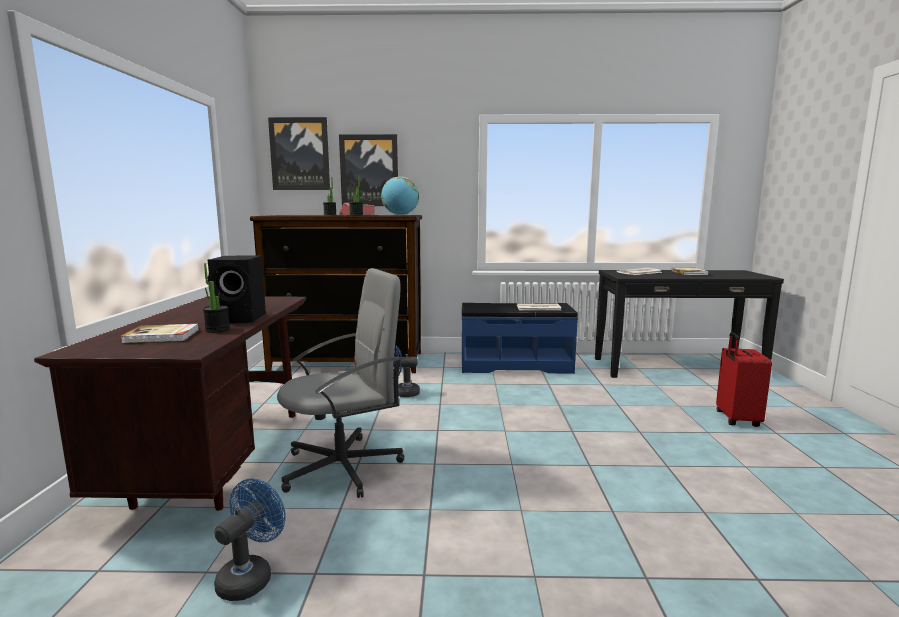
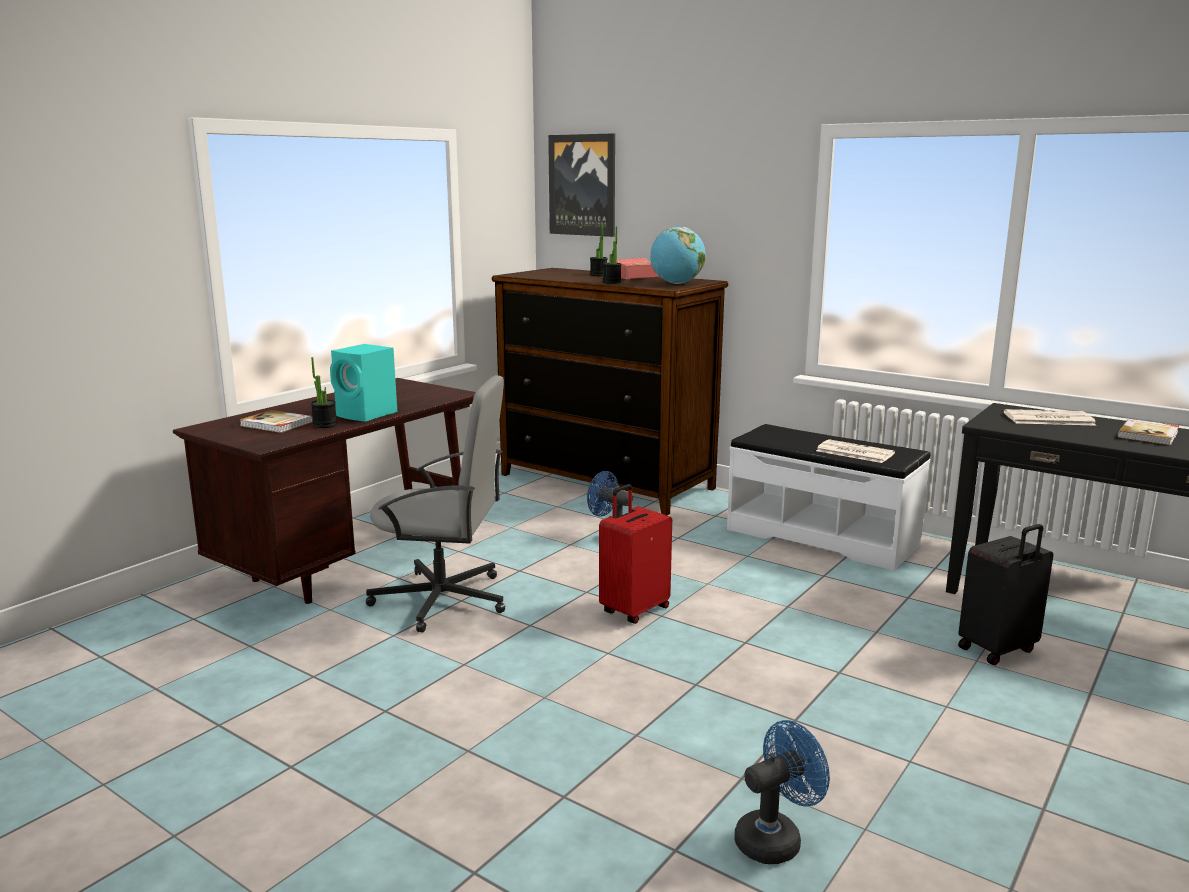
camera: 35 degrees right, 5 degrees up
black speaker [208,256,266,323] -> turquoise speaker [330,344,397,422]
blue fan [214,478,286,601] -> blue fan moved to [734,720,830,864]
picture [339,134,398,206] -> none
blue bench [461,303,578,374] -> white bench [727,424,931,571]
red suitcase [716,332,772,427] -> red suitcase moved to [599,484,672,624]
none -> black suitcase [958,524,1053,665]

